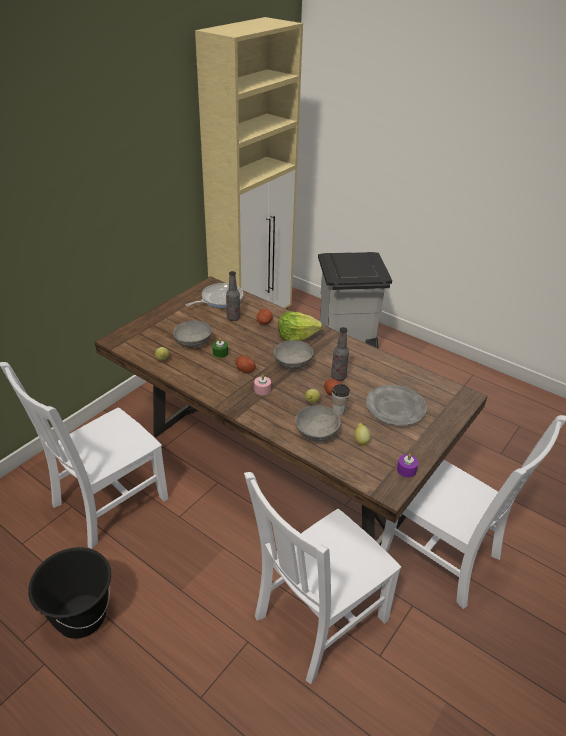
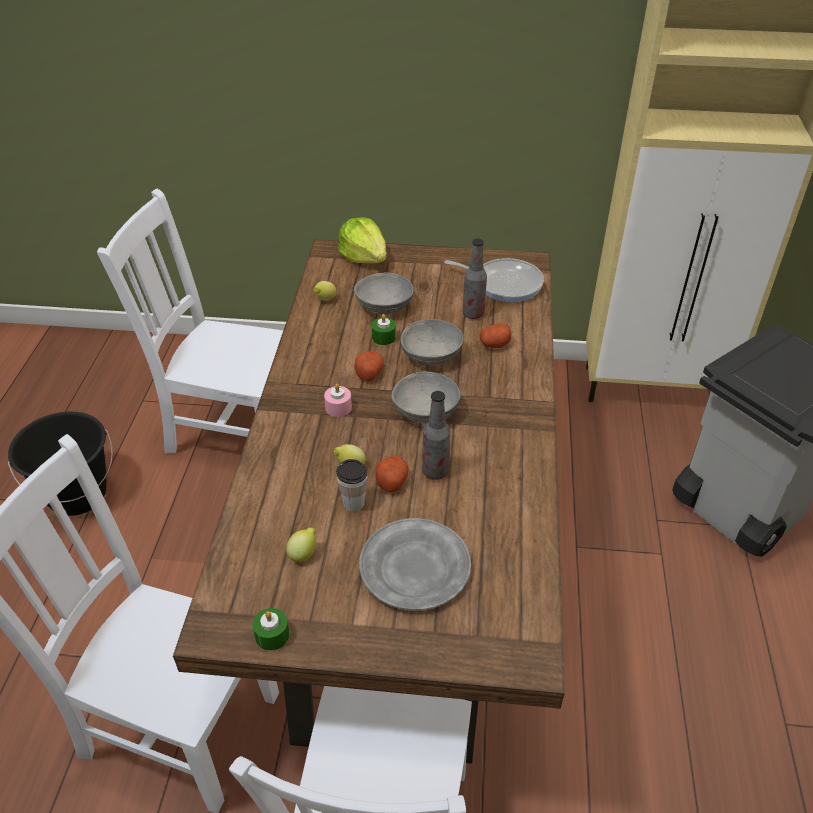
camera: 60 degrees right, 5 degrees up
lettuce [278,311,322,341] -> lettuce moved to [338,217,387,263]
grey bowl [295,405,340,442] -> grey bowl moved to [400,319,464,366]
purple candle [397,454,418,477] -> green candle [253,608,289,650]

